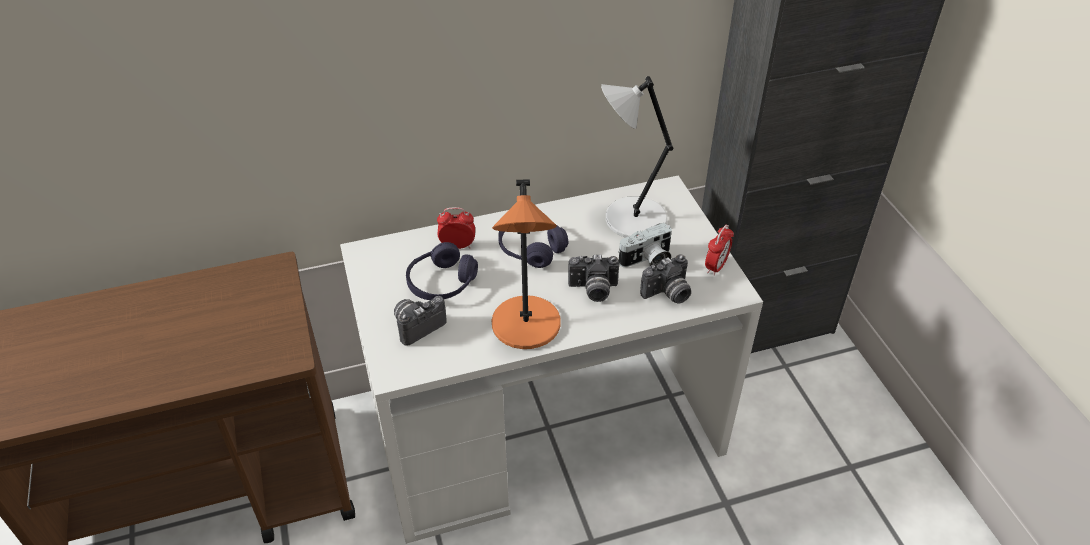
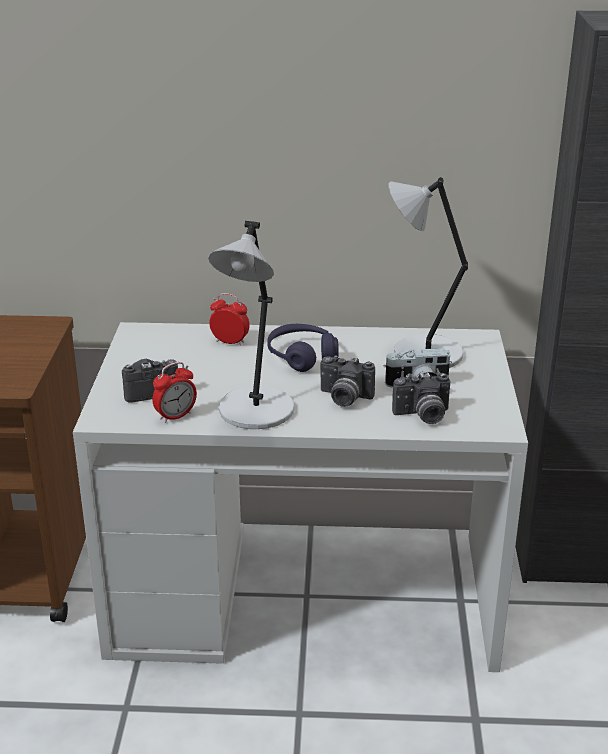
camera: 20 degrees right, 15 degrees down
purple headphones [406,242,478,300] -> none
orange table lamp [491,179,561,349] -> grey table lamp [208,221,295,429]
alarm clock [705,225,734,276] -> alarm clock moved to [152,362,197,423]

